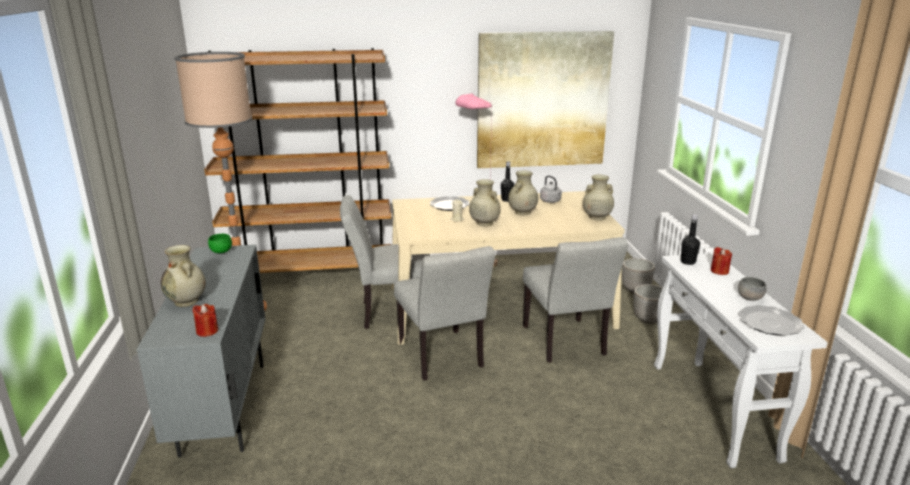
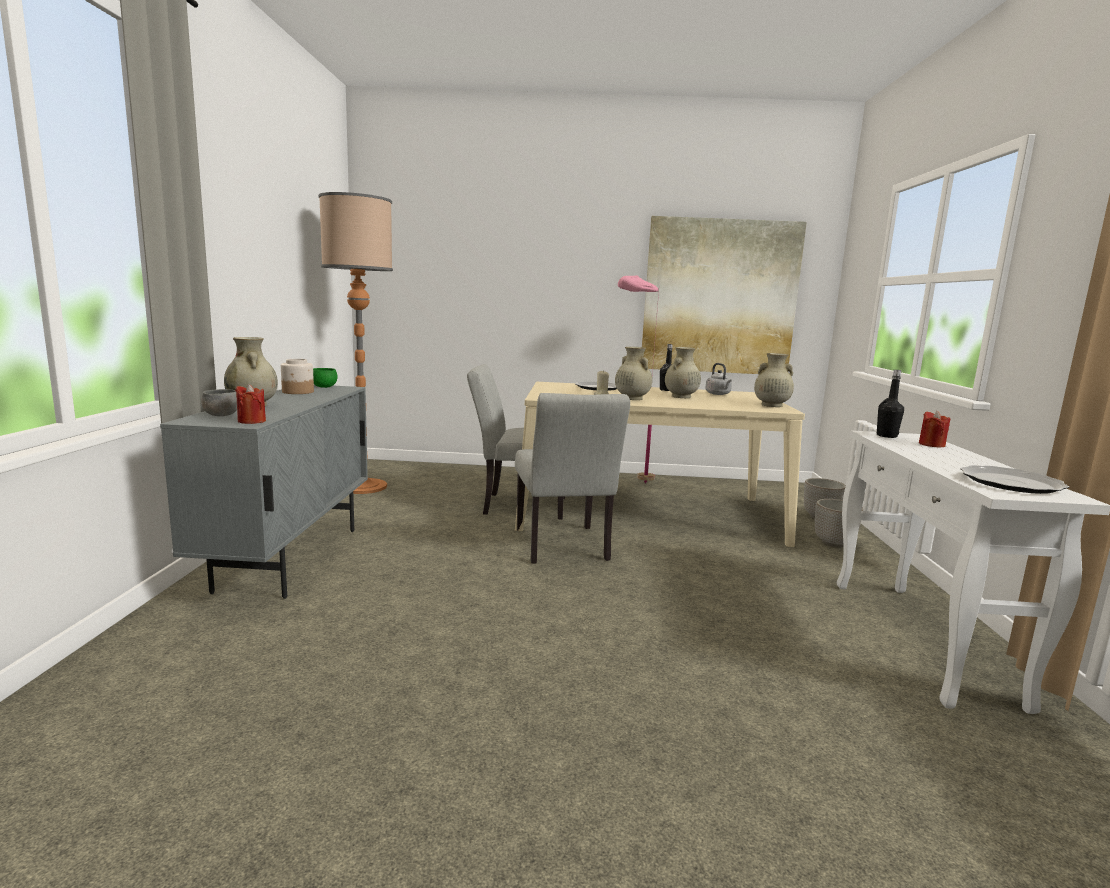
camera: 10 degrees right, 10 degrees down
brown bookcase [204,48,391,273] -> none
grey chair [523,237,628,362] -> none
grey bowl [738,277,766,301] -> grey bowl moved to [201,389,237,416]
none -> jar [281,359,314,394]

